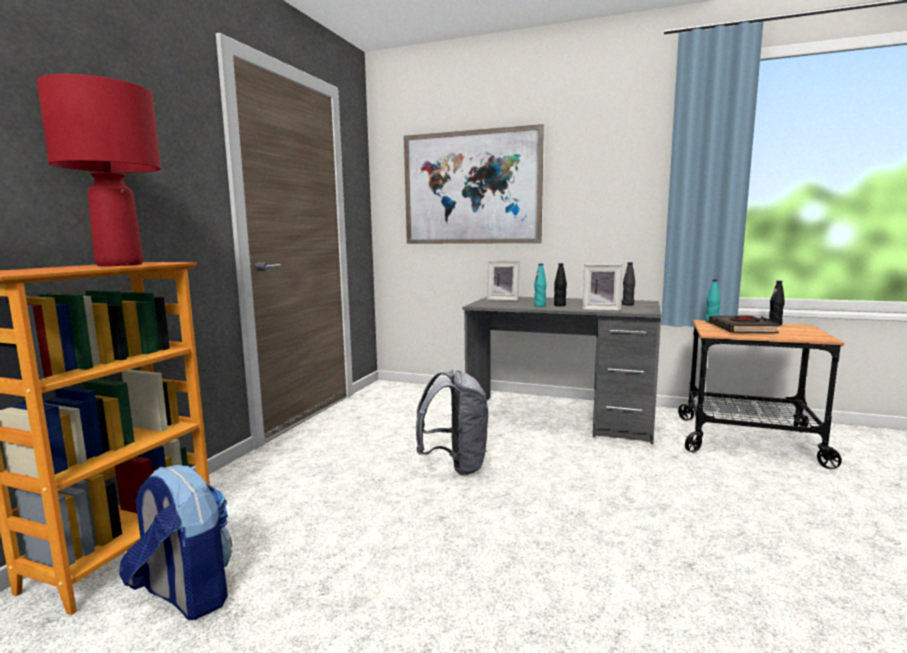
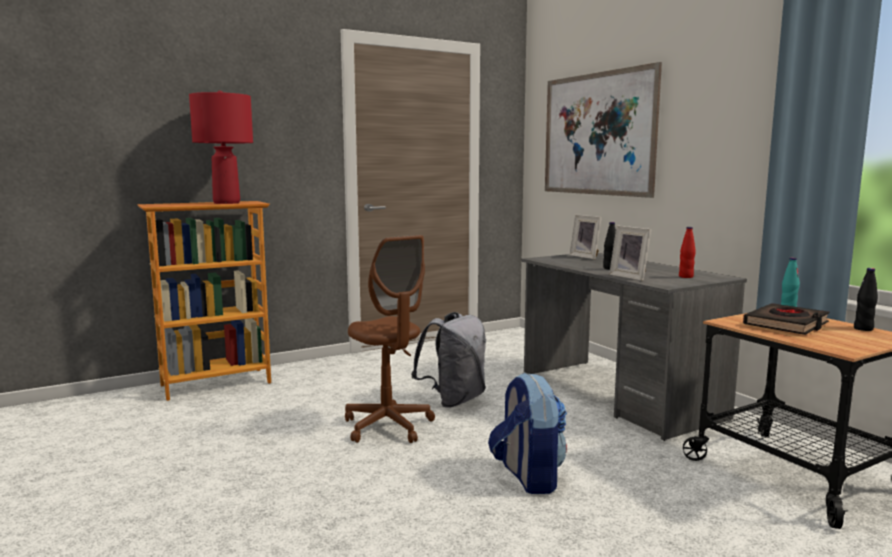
camera: 40 degrees right, 0 degrees up
backpack [119,465,232,620] -> backpack moved to [488,372,567,494]
turquoise bottle [534,263,546,307] -> none
black bottle [622,262,635,305] -> red bottle [679,227,696,278]
none -> brown office chair [345,235,435,443]

